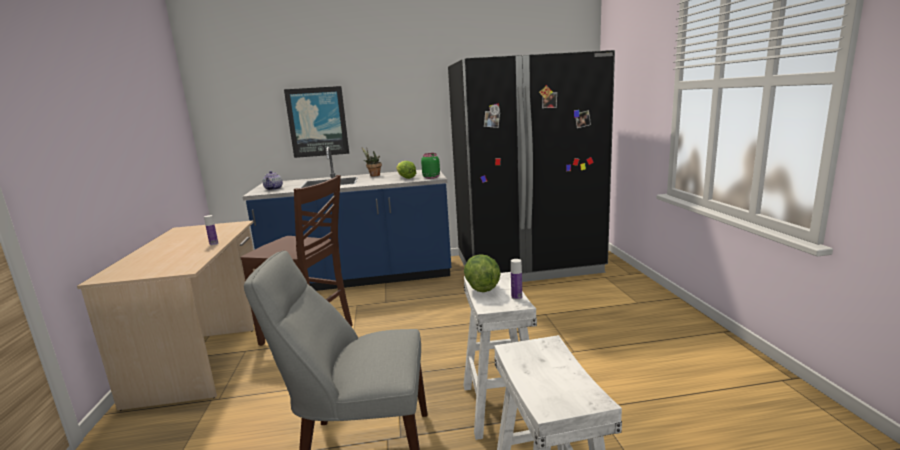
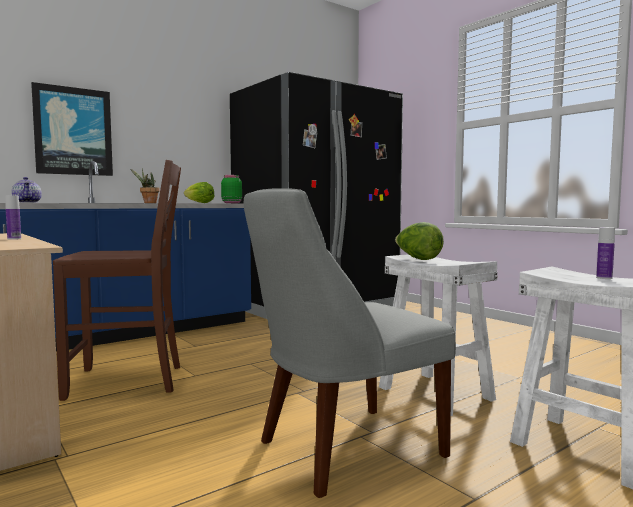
camera: 30 degrees left, 10 degrees down
bottle [511,259,522,300] -> bottle moved to [596,227,615,279]

